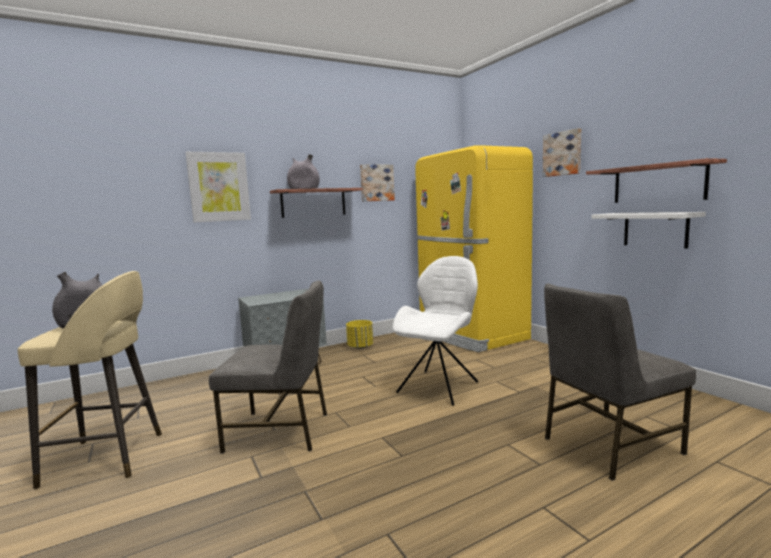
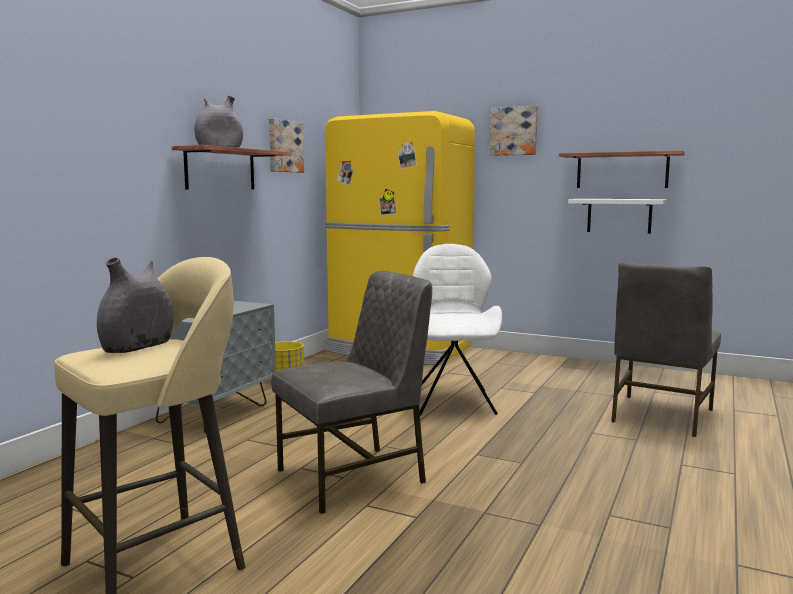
camera: 35 degrees left, 0 degrees up
picture [186,152,251,222] -> none

